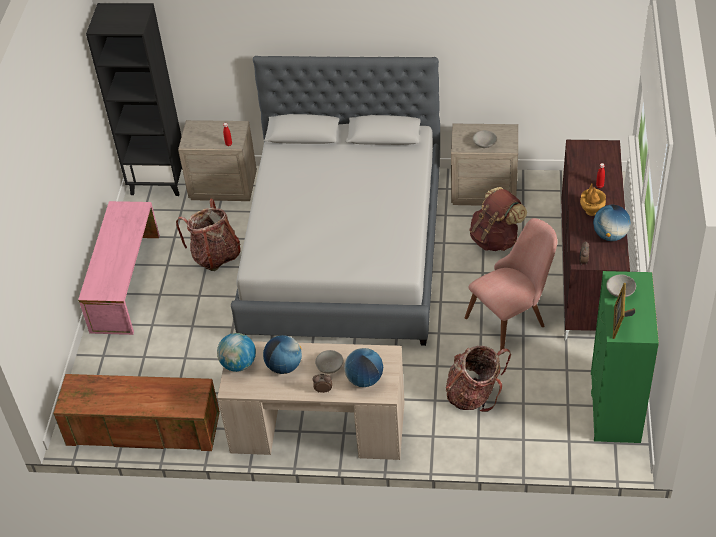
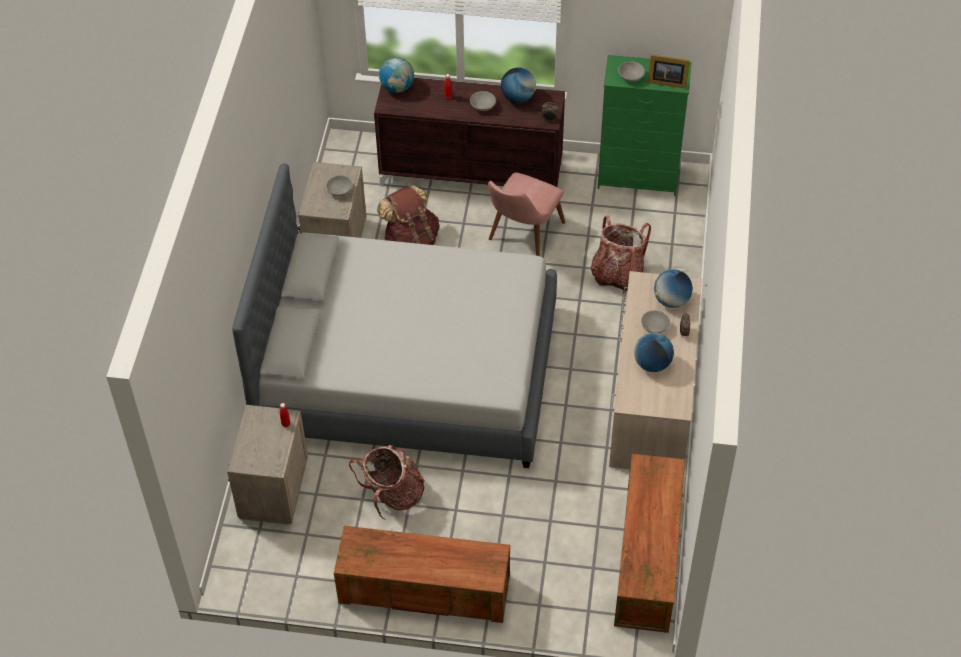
camera: 90 degrees left, 5 degrees up
pink bench [78,201,160,335] -> brown bench [334,526,510,623]
black bookcase [86,3,182,196] -> none
globe [217,333,256,372] -> globe moved to [379,57,414,93]
pink chair [465,218,558,350] -> pink chair turned 120 degrees counterclockwise [488,172,565,256]
brown vase [580,184,606,216] -> grey bowl [470,91,496,111]

